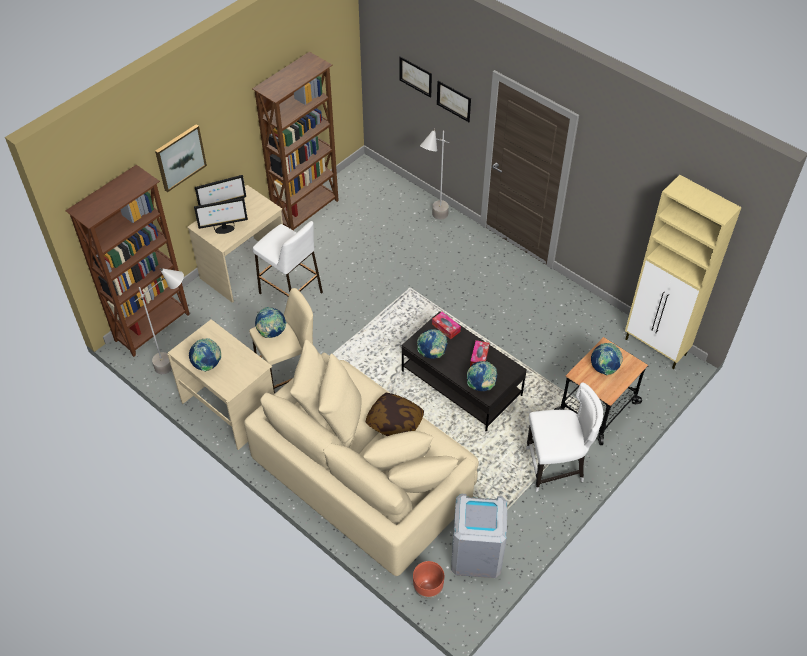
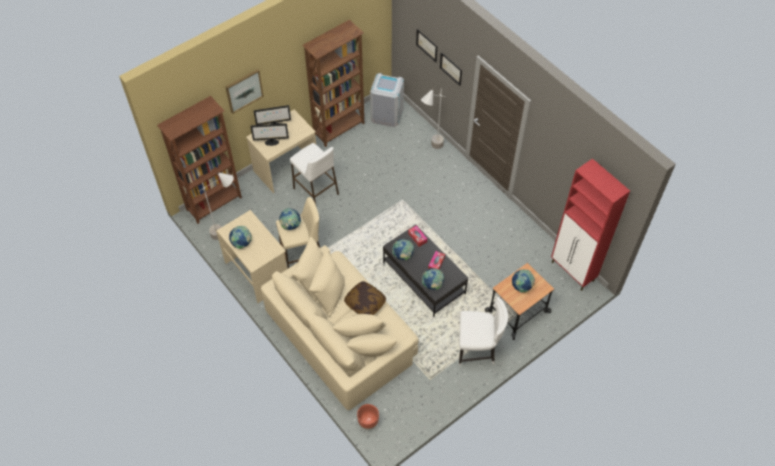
camera: 10 degrees right, 5 degrees up
grey trash can [451,494,507,578] -> grey trash can moved to [370,73,404,127]
beige cabinet [625,175,742,369] -> red cabinet [551,158,630,291]

